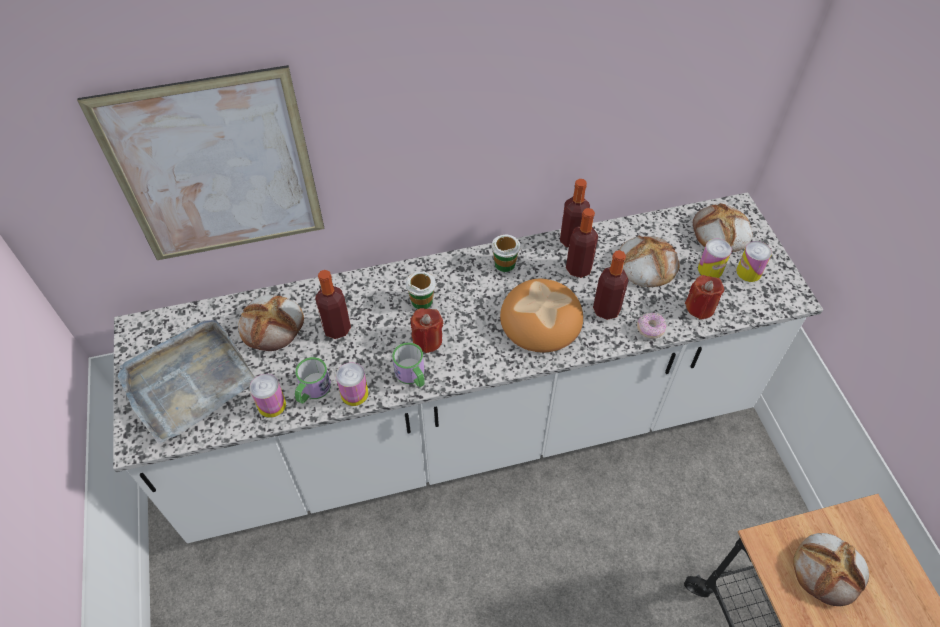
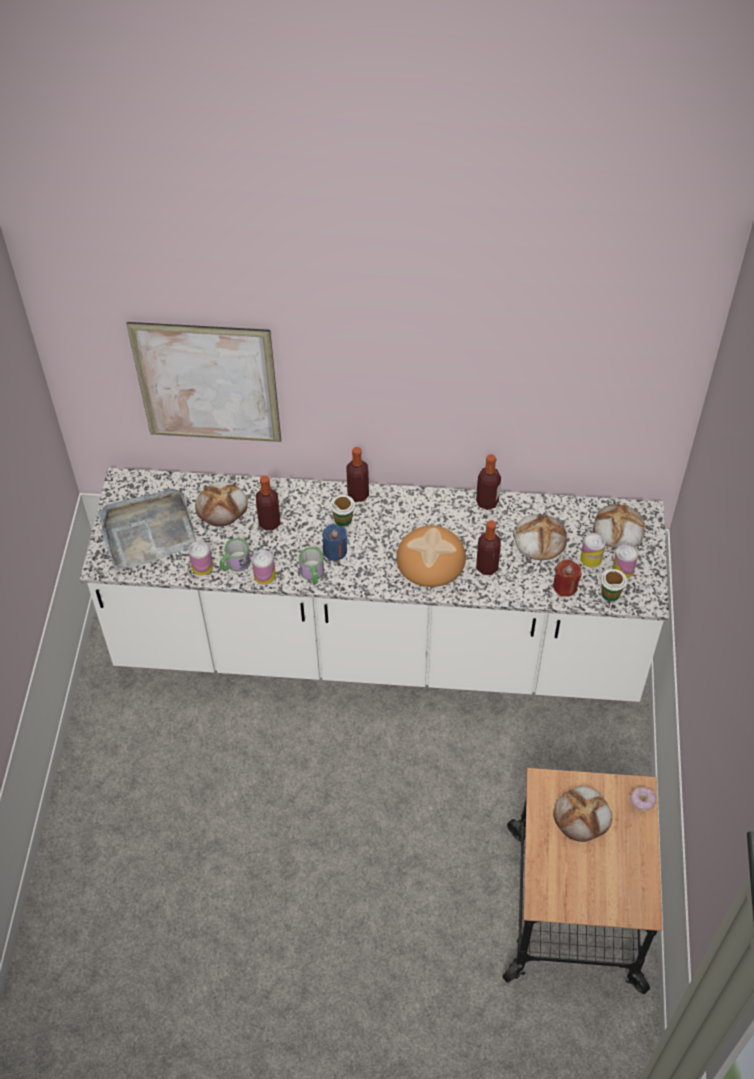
camera: 20 degrees right, 0 degrees up
red candle [411,308,443,353] -> blue candle [322,524,347,561]
cup [491,235,520,272] -> cup moved to [601,569,627,602]
bottle [566,208,598,278] -> bottle moved to [346,447,369,502]
donut [637,313,666,338] -> donut moved to [630,787,656,811]

